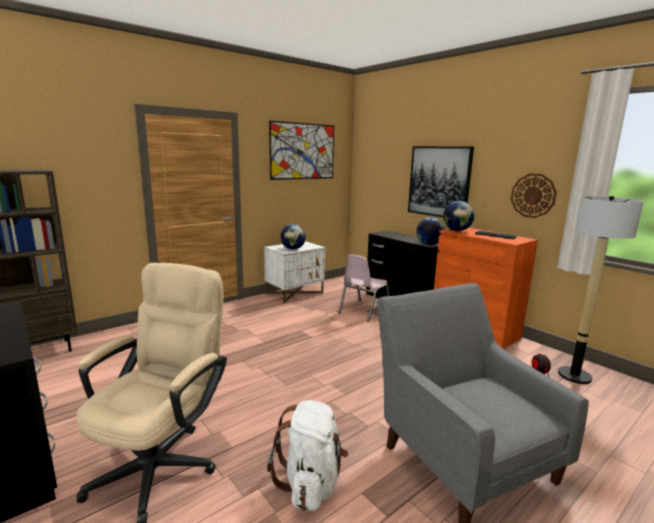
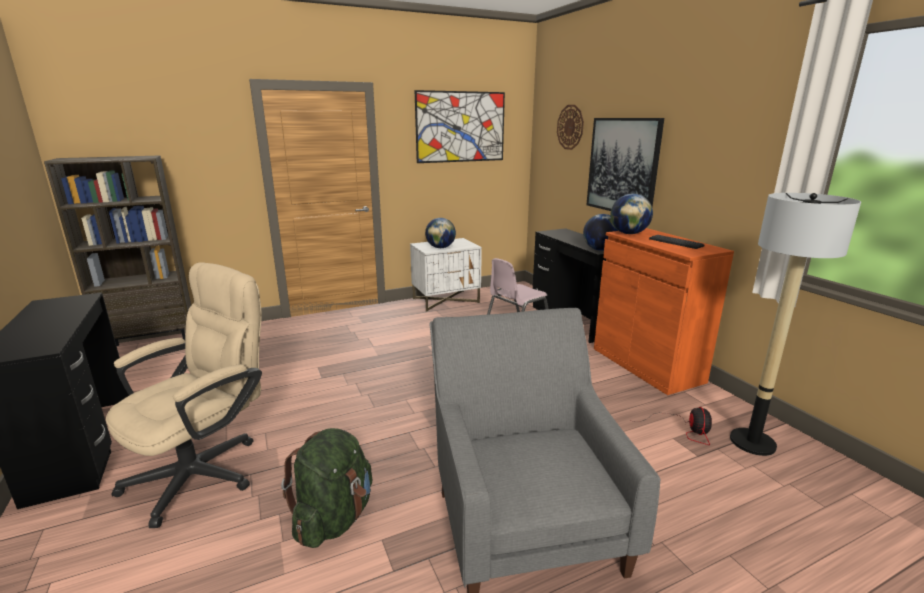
camera: 15 degrees right, 5 degrees up
white backpack [267,400,348,511] -> green backpack [281,428,372,548]
wall clock [511,173,557,218] -> wall clock moved to [557,105,584,150]

